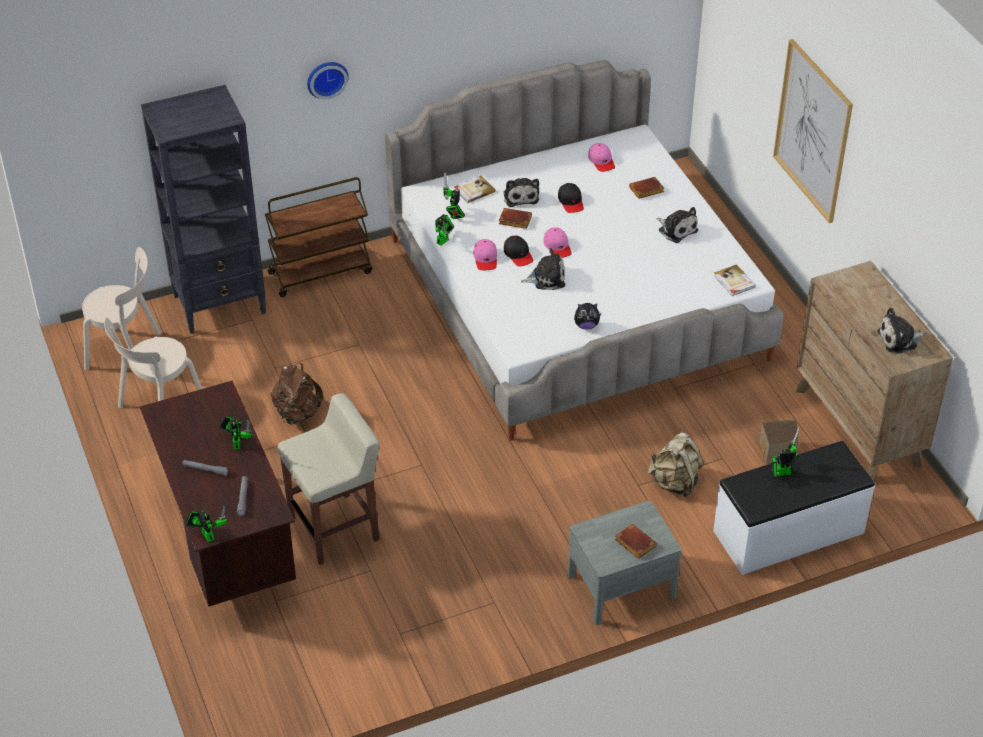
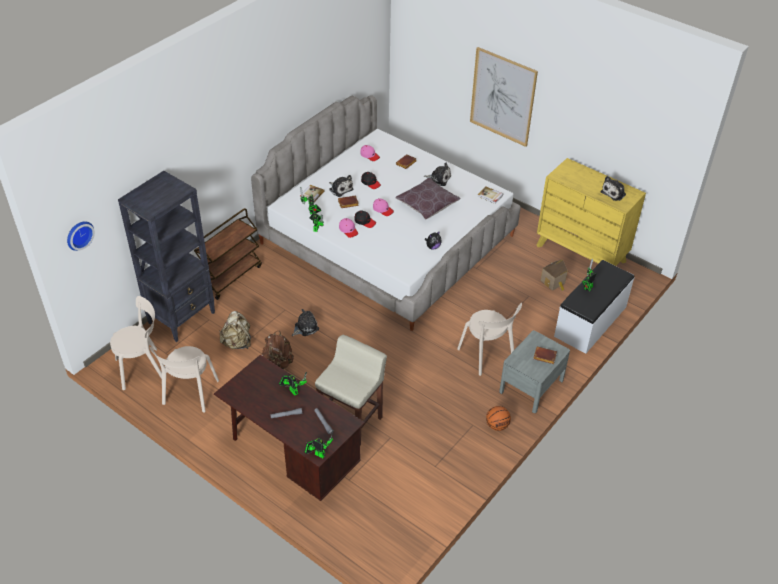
camera: 30 degrees left, 0 degrees up
wall clock [307,62,349,99] -> wall clock moved to [67,221,95,251]
plush toy [521,248,565,290] -> plush toy moved to [292,309,319,336]
beige backpack [648,432,704,497] -> beige backpack moved to [219,311,251,349]
brown dresser [796,261,953,479] -> yellow dresser [537,158,646,266]
none -> brown pillow [395,178,461,219]
none -> beige chair [457,303,522,376]
none -> basketball [486,406,511,431]

